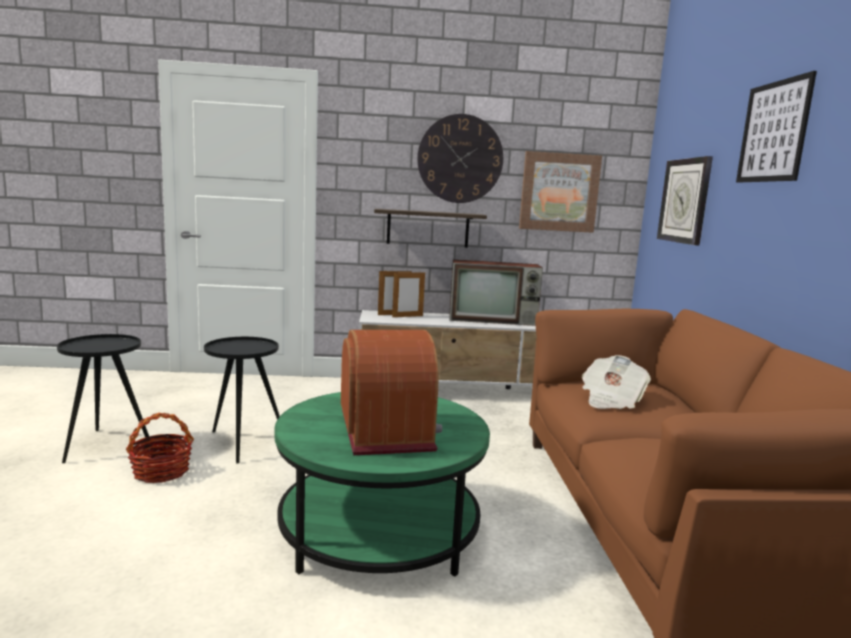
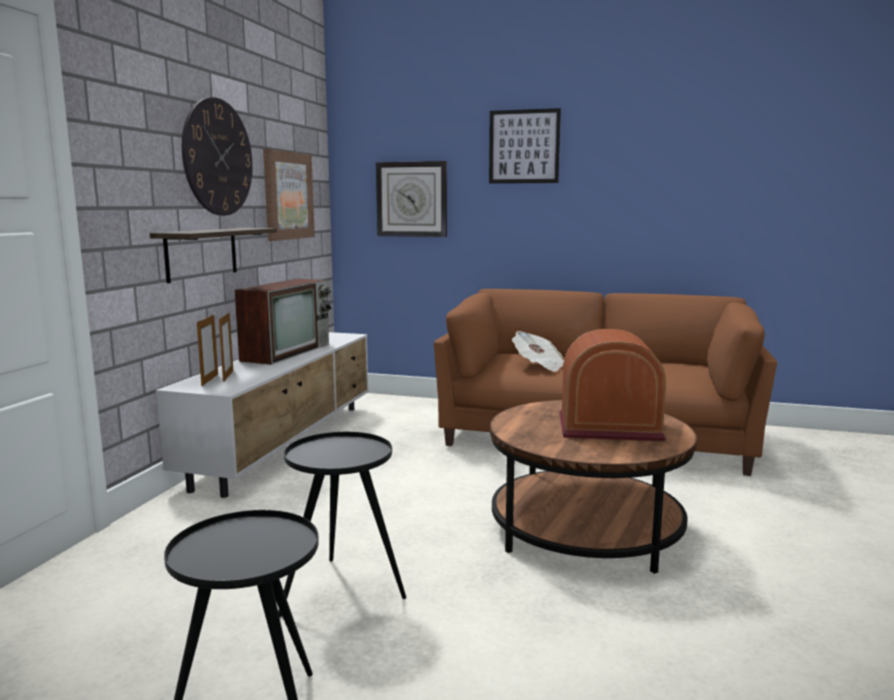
camera: 70 degrees left, 0 degrees up
basket [126,413,194,483] -> none
green coffee table [274,392,490,576] -> brown coffee table [490,400,697,574]

